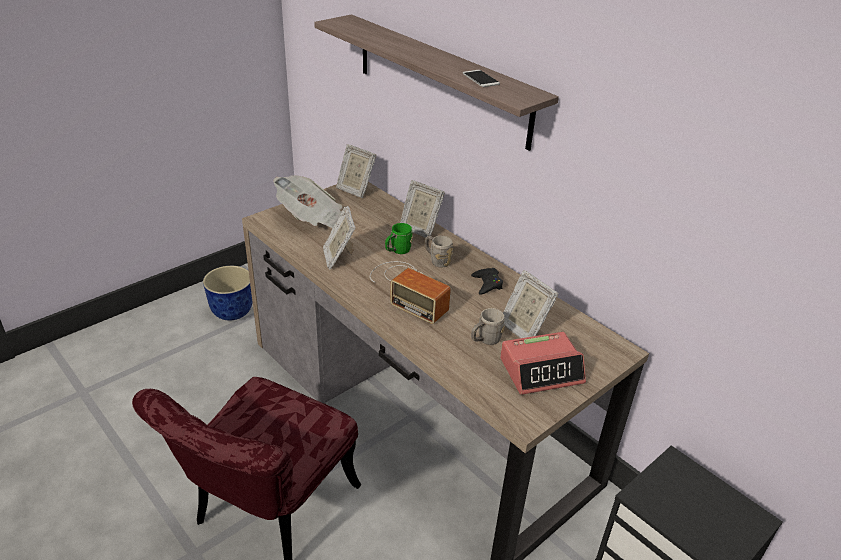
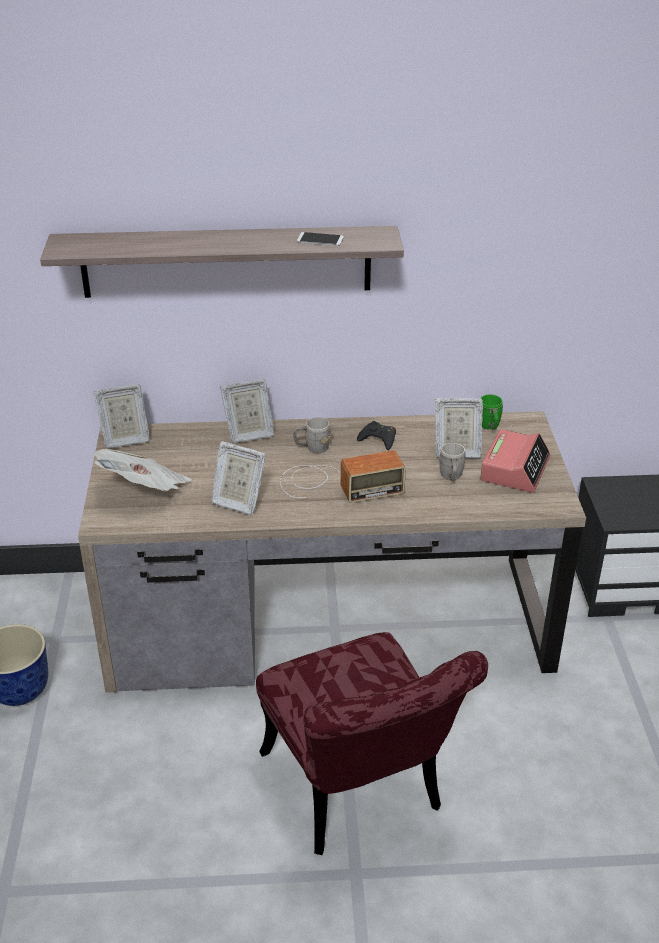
camera: 50 degrees left, 0 degrees up
green mug [385,223,413,254] -> green mug moved to [480,394,503,429]

